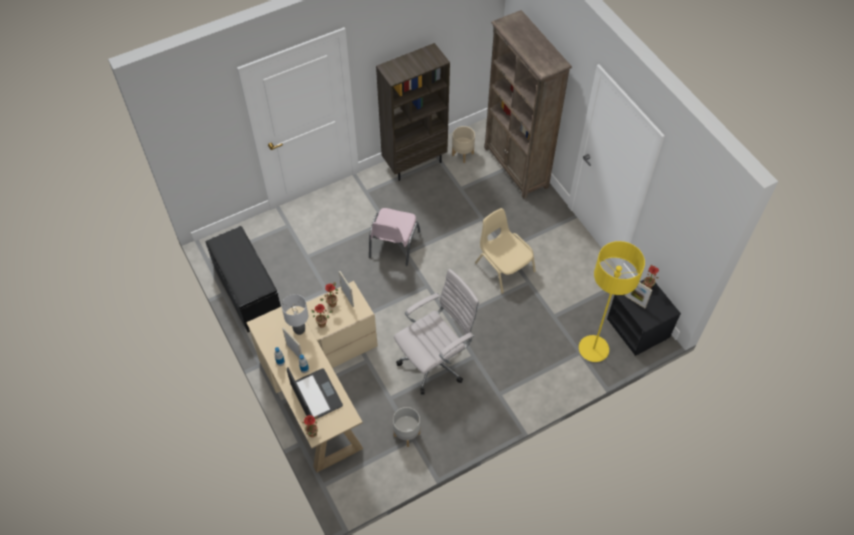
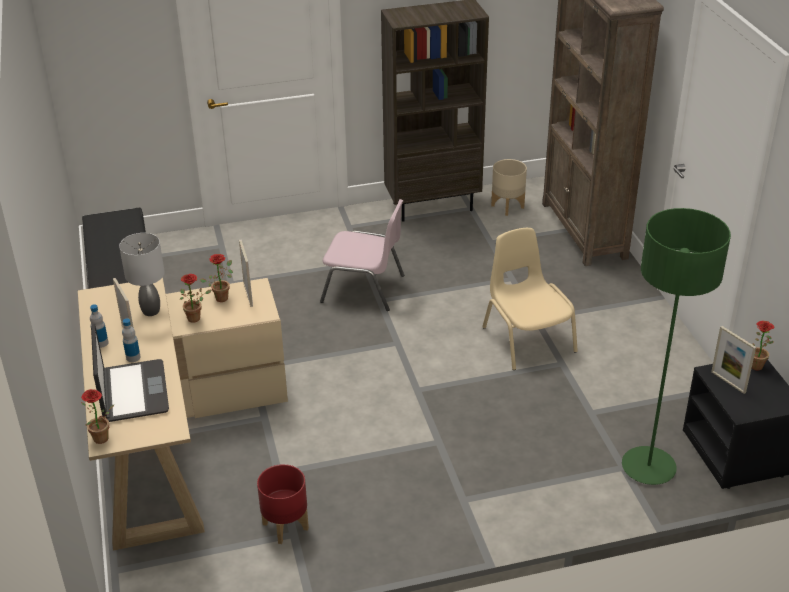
camera: 15 degrees right, 20 degrees down
pink chair [369,208,421,266] -> pink chair turned 105 degrees counterclockwise [320,199,404,311]
grey planter [393,407,420,447] -> red planter [257,464,309,544]
white office chair [394,269,479,394] -> none
yellow floor lamp [579,241,645,362] -> green floor lamp [622,208,731,485]

